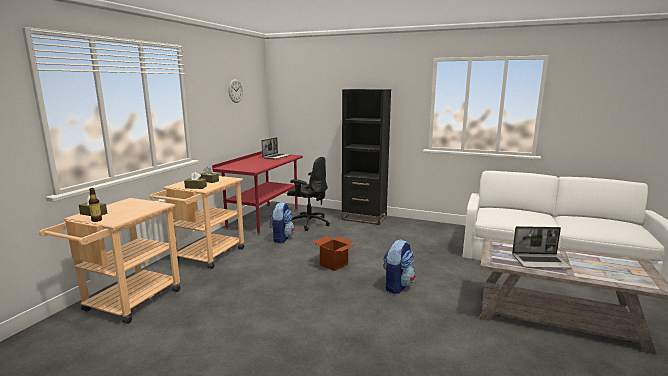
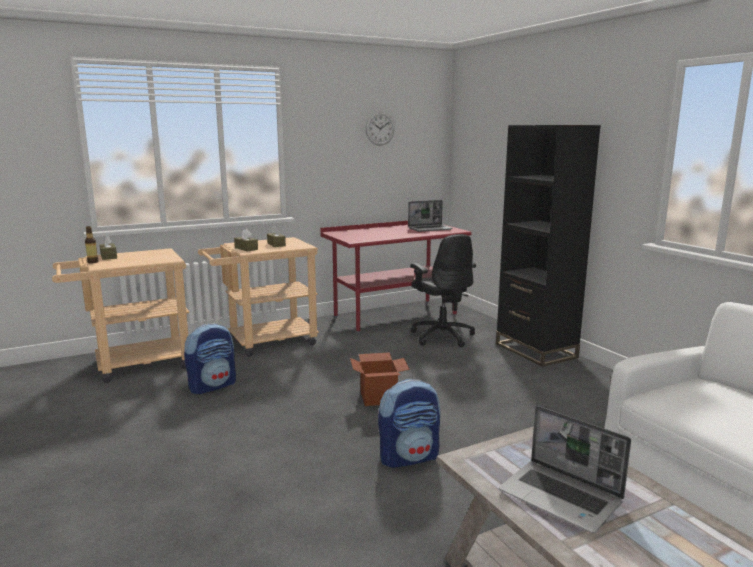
camera: 40 degrees right, 0 degrees up
backpack [270,202,295,243] -> backpack moved to [184,323,236,394]

